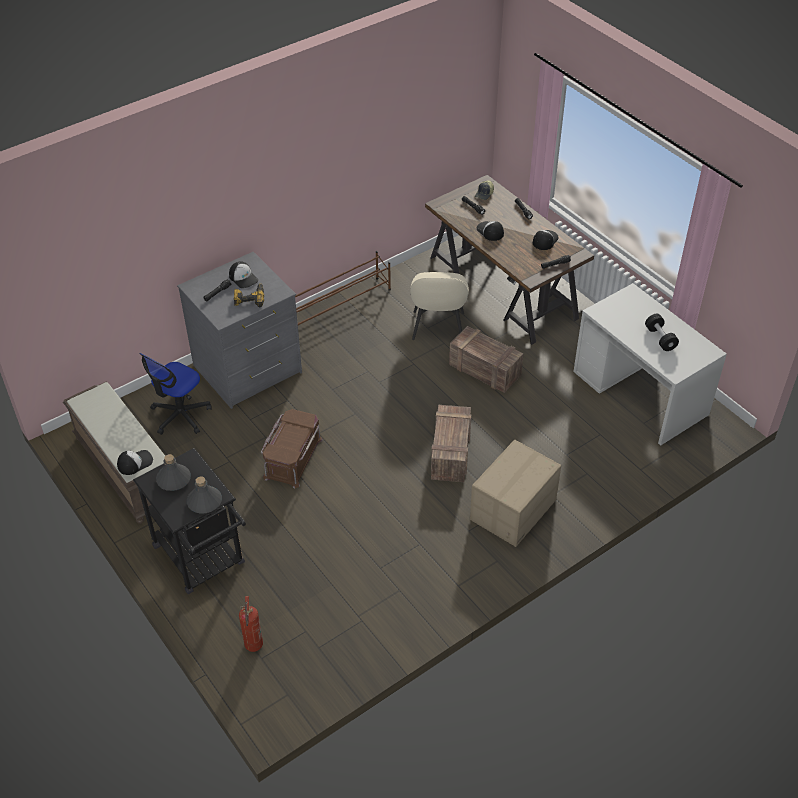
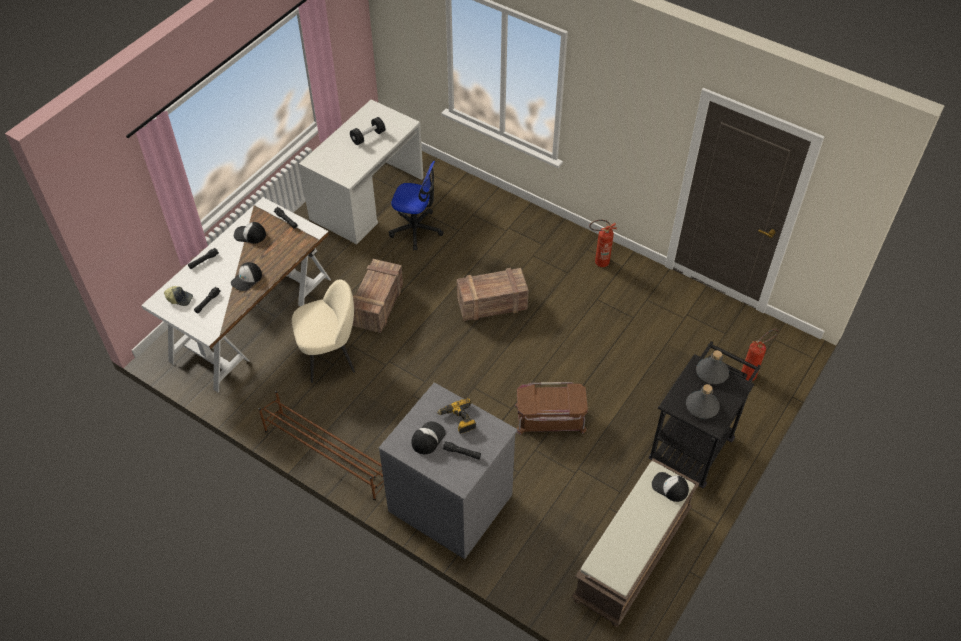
camera: 110 degrees left, 5 degrees up
office chair [139,353,212,435] -> office chair moved to [389,161,444,251]
brown desk [425,175,594,345] -> white desk [141,197,331,393]
cardboard box [470,440,561,547] -> none
none -> fire extinguisher [589,220,617,267]

